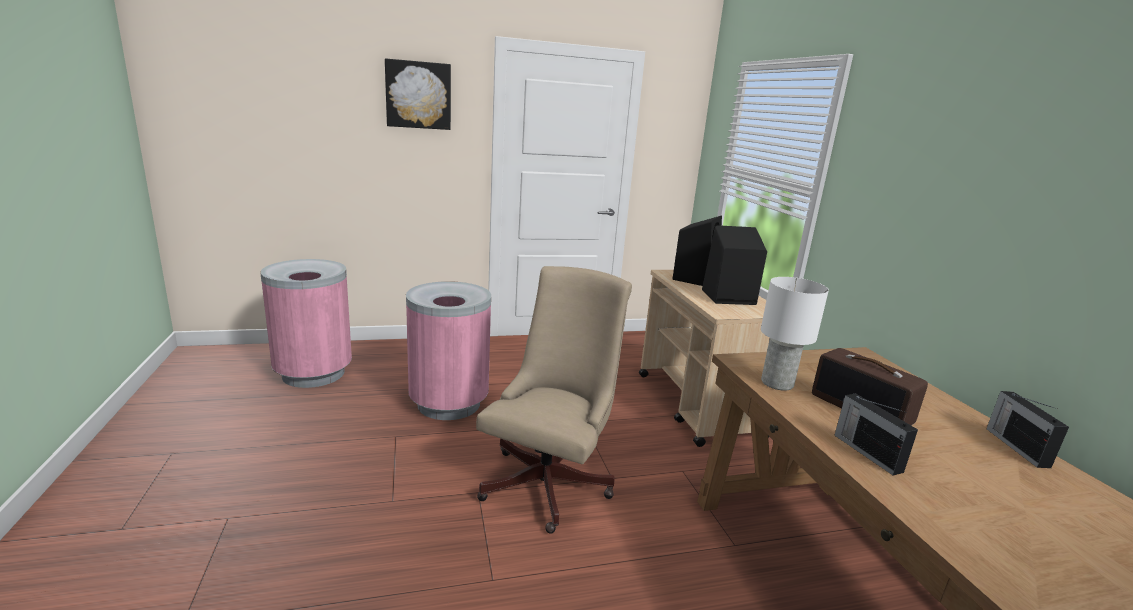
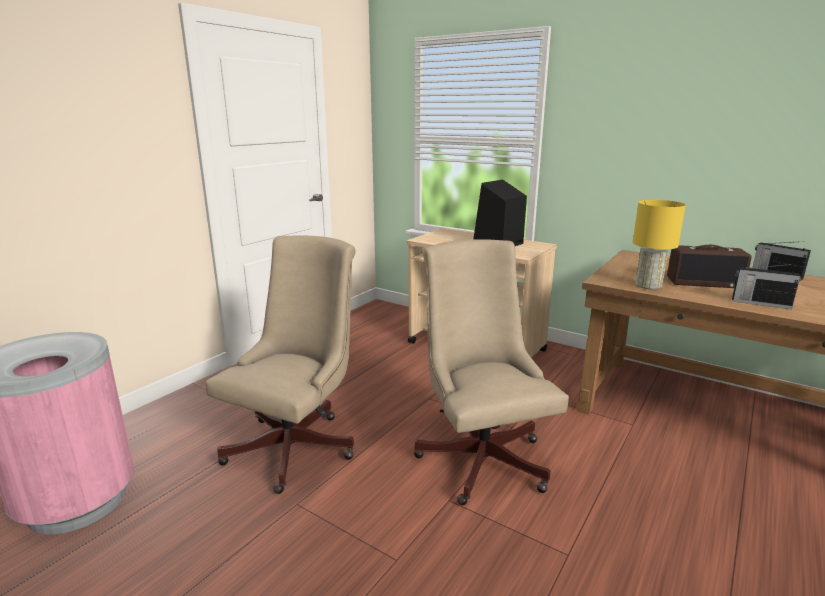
camera: 40 degrees left, 0 degrees up
picture [385,58,451,130] -> none
pink trash can [406,281,491,420] -> beige office chair [206,235,356,494]
black speaker [672,215,722,286] -> none
white table lamp [761,277,829,391] -> yellow table lamp [633,200,686,289]

